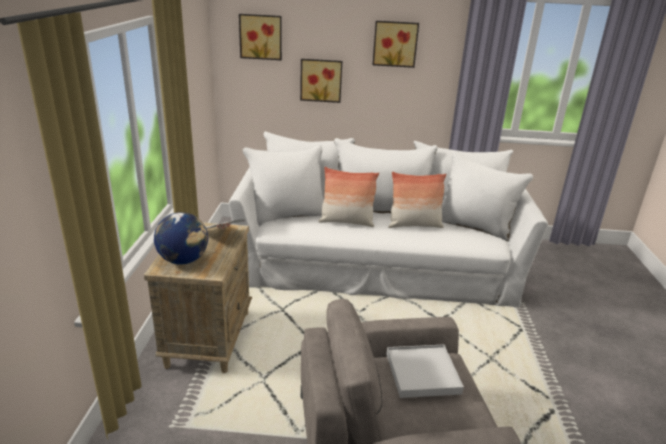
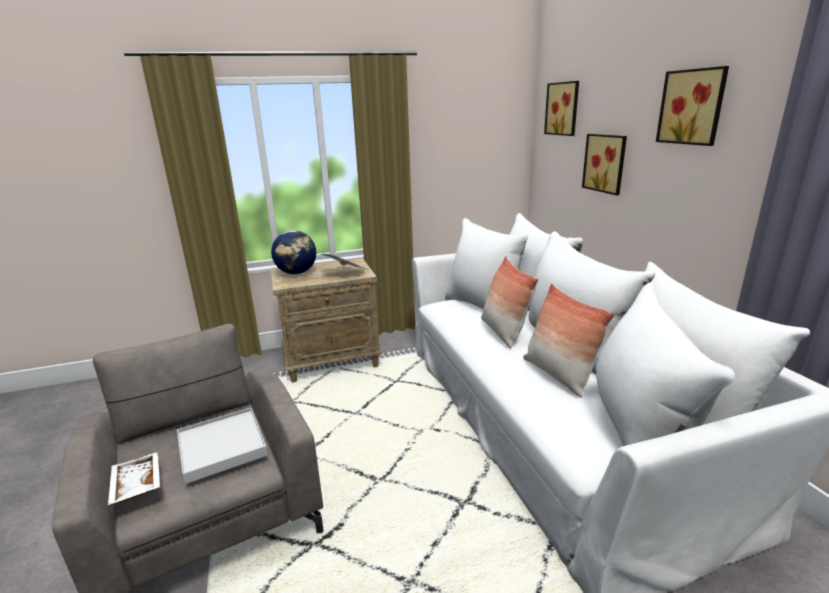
camera: 70 degrees right, 5 degrees down
none -> white tray [108,452,160,505]

